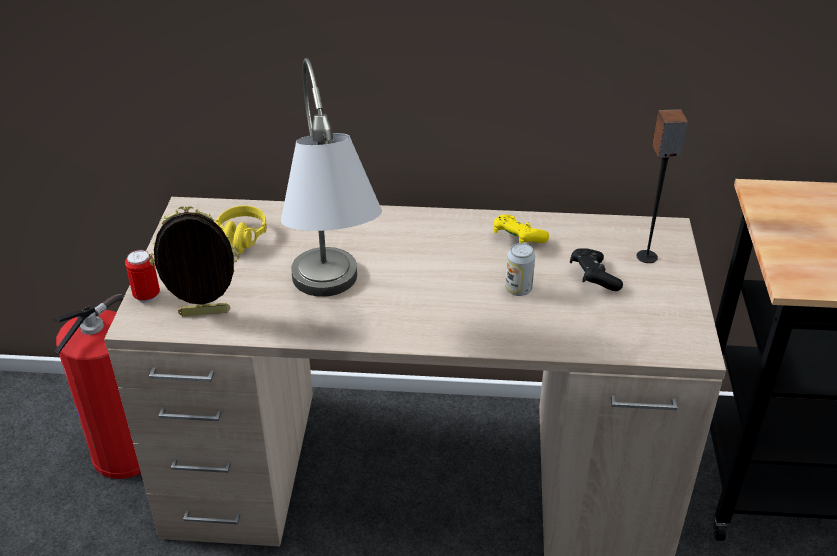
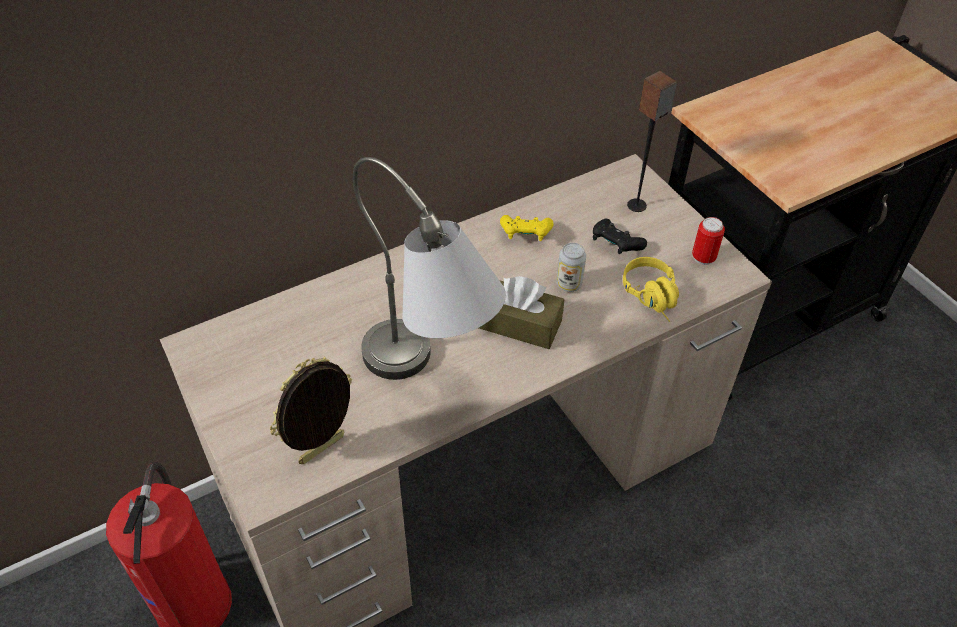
camera: 35 degrees left, 10 degrees up
can [125,250,160,303] -> can moved to [692,217,725,265]
yellow headphones [215,206,267,254] -> yellow headphones moved to [623,257,679,322]
none -> brown tissue box [479,276,564,349]

